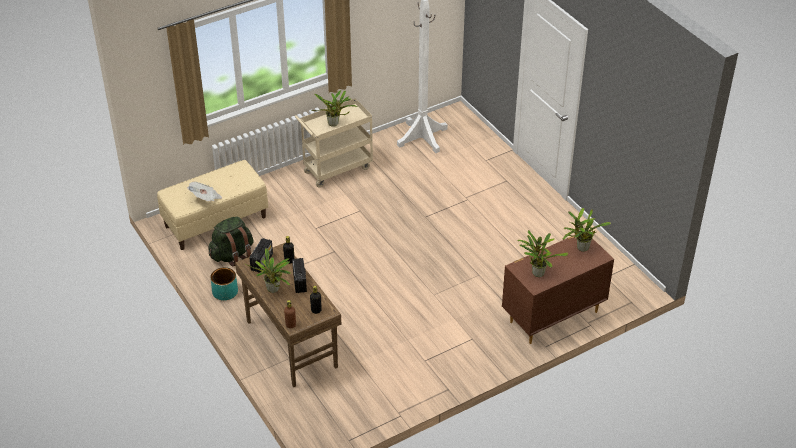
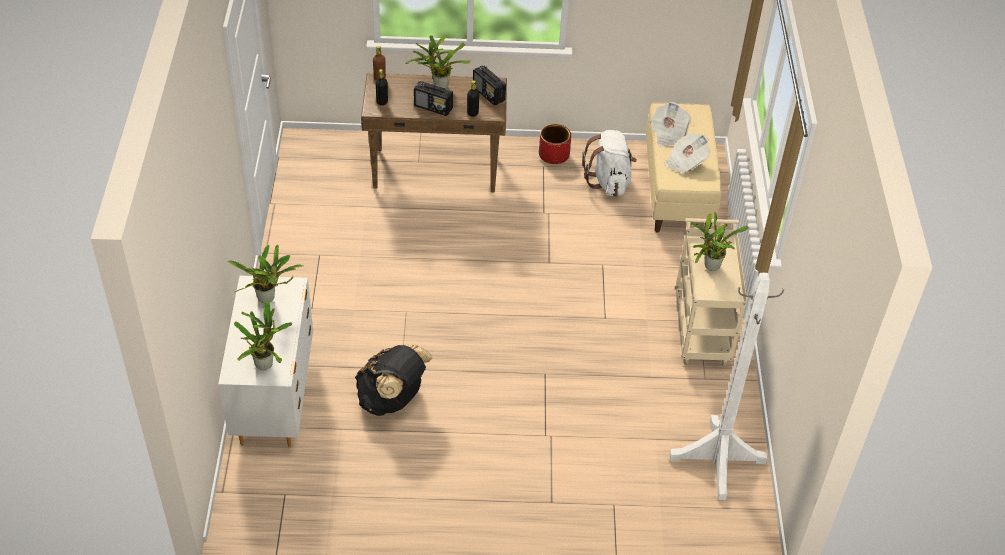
camera: 120 degrees right, 5 degrees up
green backpack [208,216,254,267] -> white backpack [582,130,637,196]
turquoise planter [210,267,238,301] -> red planter [539,124,571,164]
brown dresser [502,235,614,344] -> white dresser [218,276,313,447]
none -> black backpack [355,344,433,416]
none -> newspaper [664,133,710,174]

